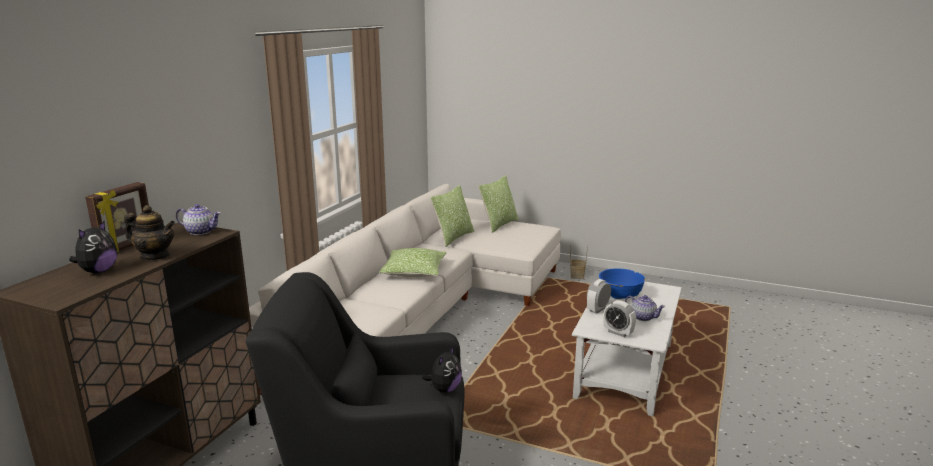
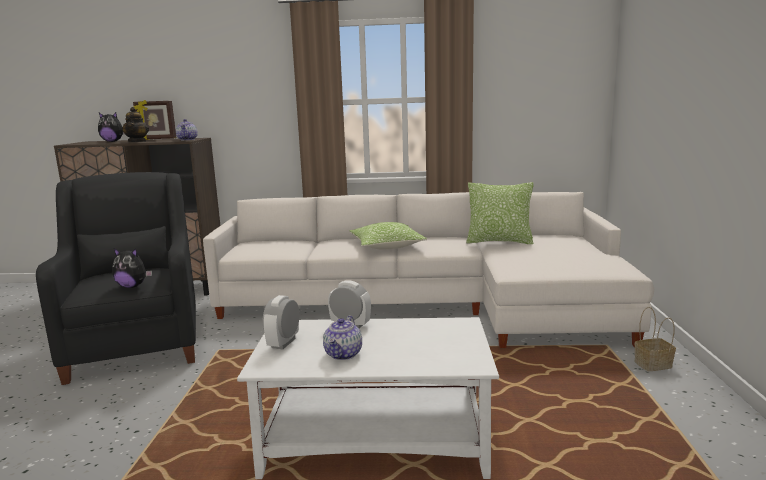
camera: 70 degrees right, 5 degrees down
pillow [479,175,519,233] -> none
blue bowl [599,268,645,299] -> none

